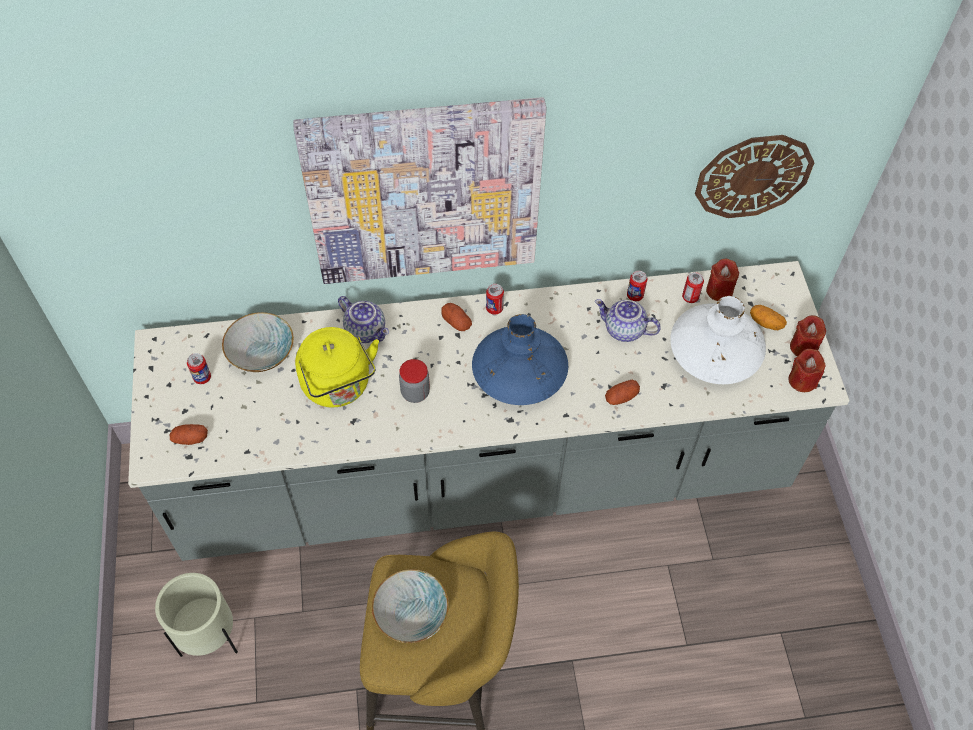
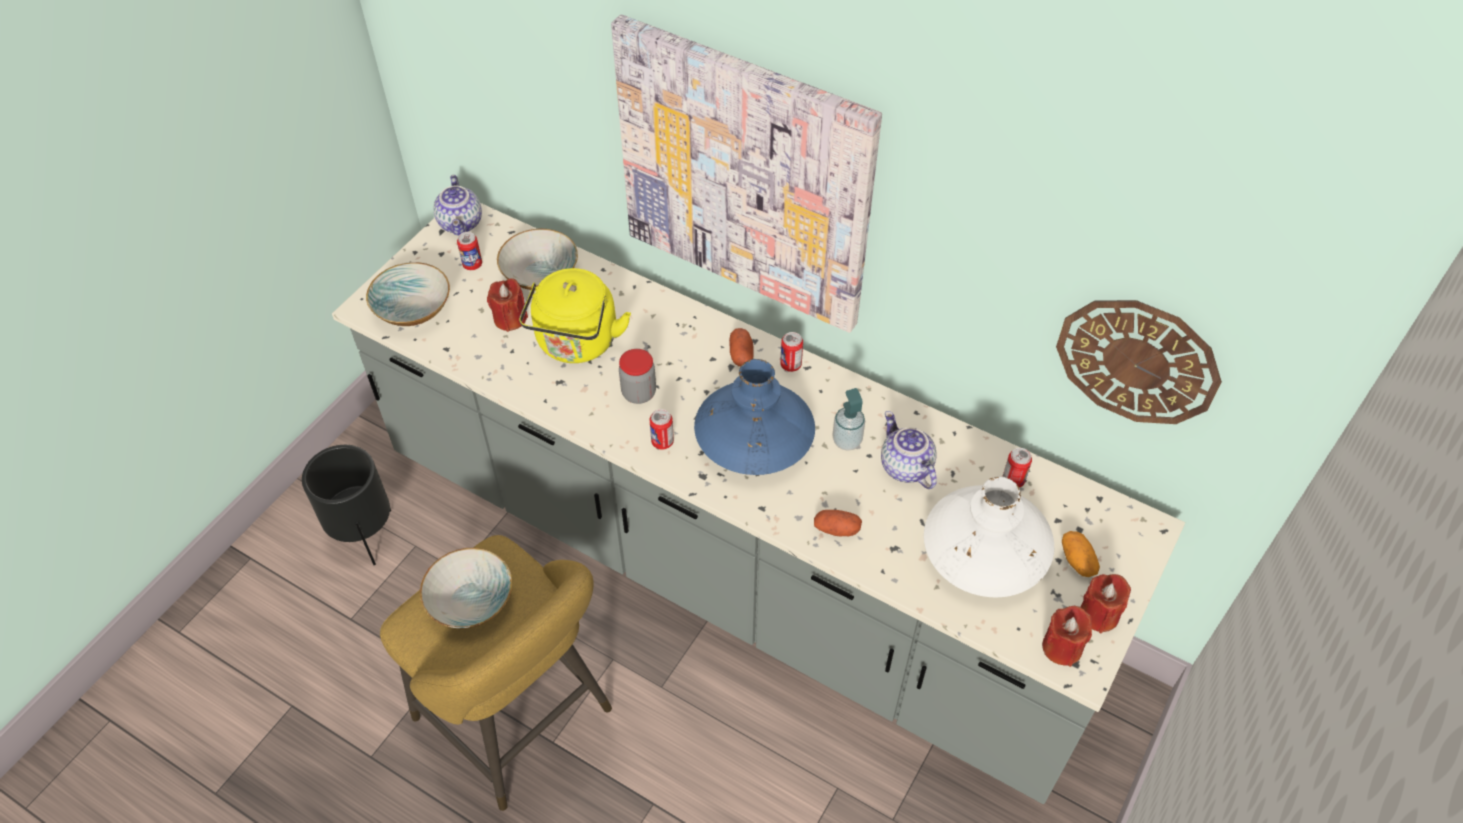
camera: 40 degrees right, 5 degrees down
beige planter [155,573,238,657] -> black planter [302,445,391,565]
potato [170,424,208,445] -> bowl [366,262,450,326]
teapot [338,296,389,343] -> teapot moved to [433,175,482,236]
can [627,271,647,301] -> can moved to [649,409,674,449]
red candle [706,259,739,301] -> red candle moved to [487,278,528,332]
none -> soap dispenser [832,388,865,451]

